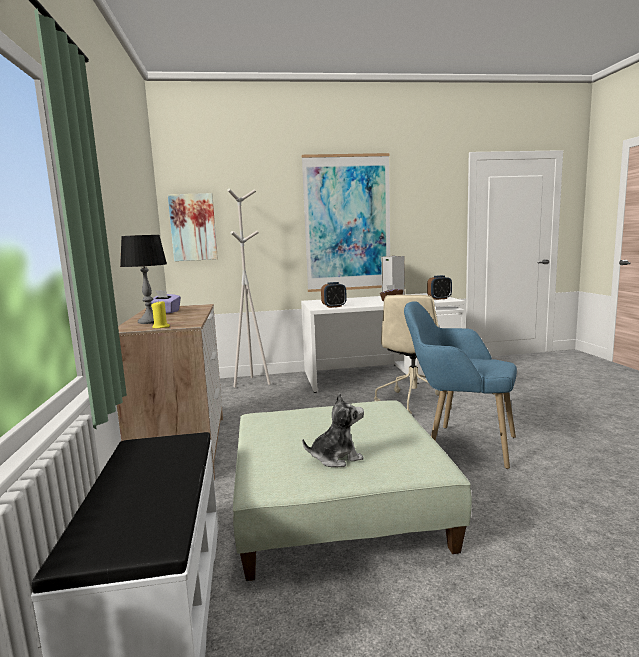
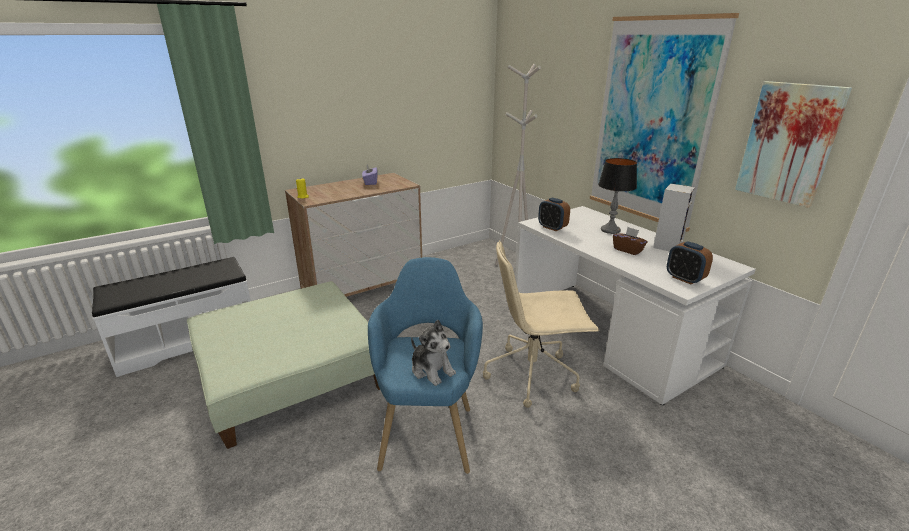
camera: 65 degrees right, 15 degrees up
table lamp [120,235,167,324] -> table lamp moved to [598,158,637,234]
picture [168,193,218,261] -> picture moved to [735,81,852,208]
plush toy [302,393,364,467] -> plush toy moved to [411,320,456,386]

